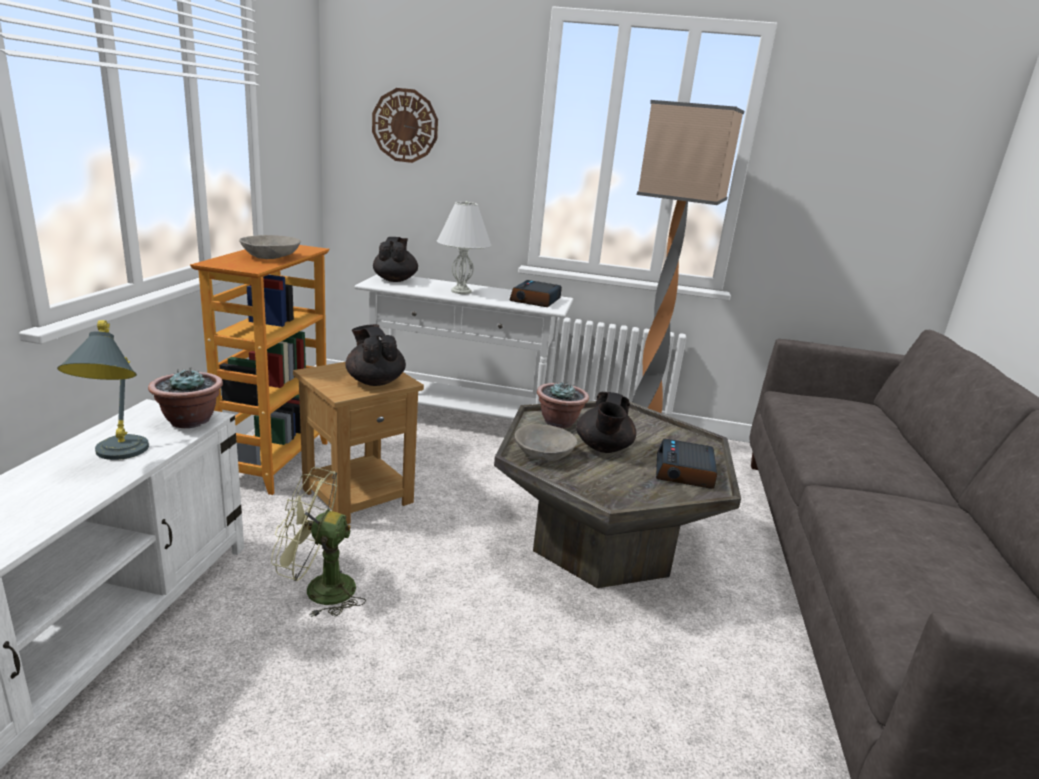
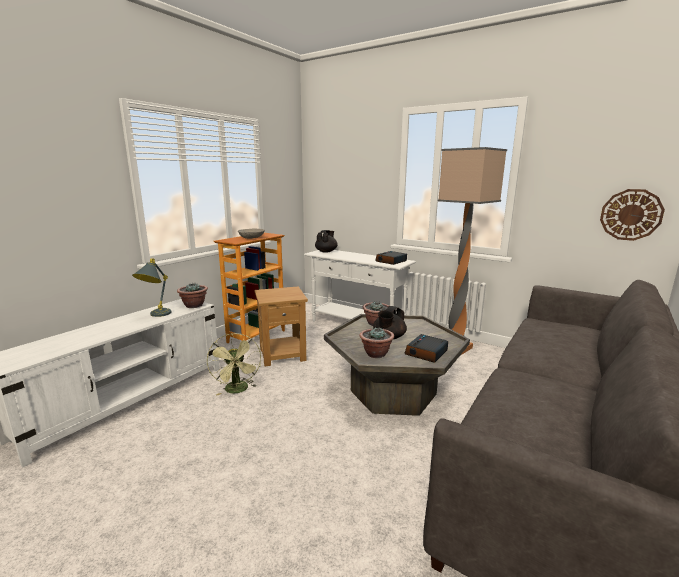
camera: 25 degrees right, 5 degrees down
green fan [271,467,366,617] -> green fan turned 135 degrees counterclockwise [207,333,261,395]
black teapot [345,324,406,386] -> none
wall clock [372,88,438,163] -> wall clock moved to [600,189,665,241]
white table lamp [437,201,492,294] -> none
grey bowl [515,424,578,461] -> none
none -> potted plant [359,327,394,358]

